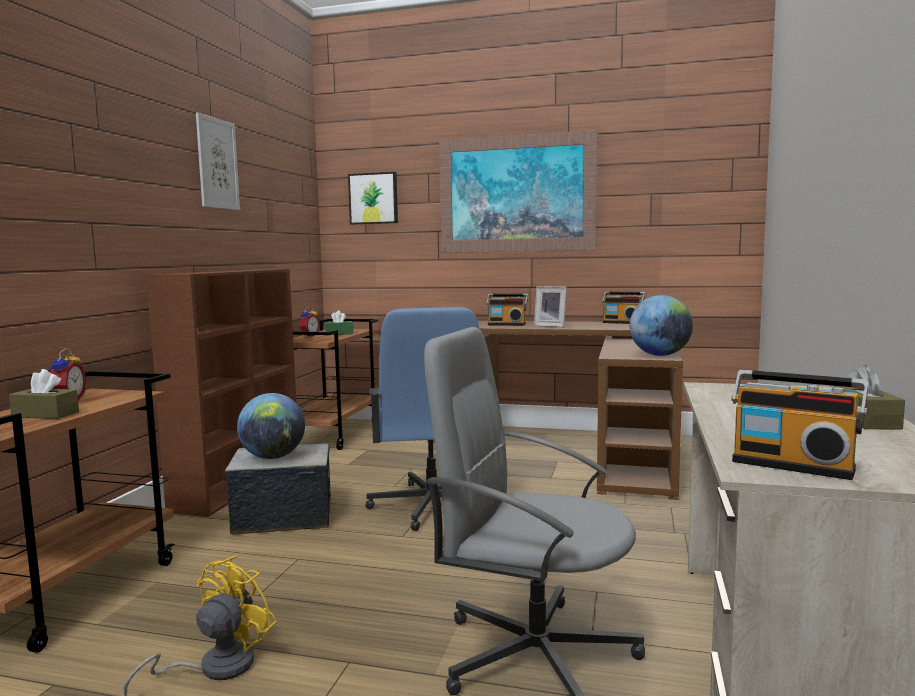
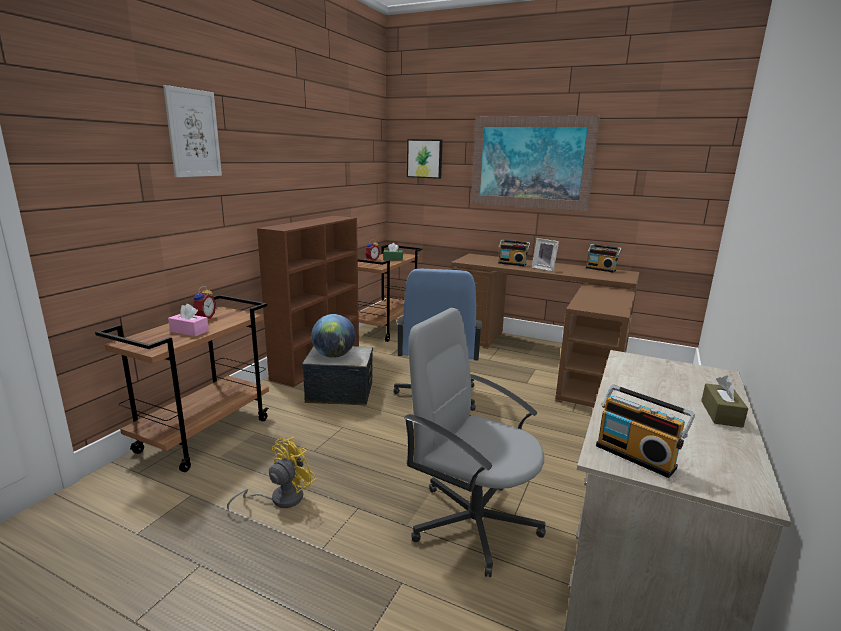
camera: 10 degrees right, 10 degrees up
brown tissue box [9,369,79,419] -> pink tissue box [168,304,209,336]
picture [196,113,240,210] -> picture moved to [163,85,222,177]
globe [630,295,693,356] -> none

